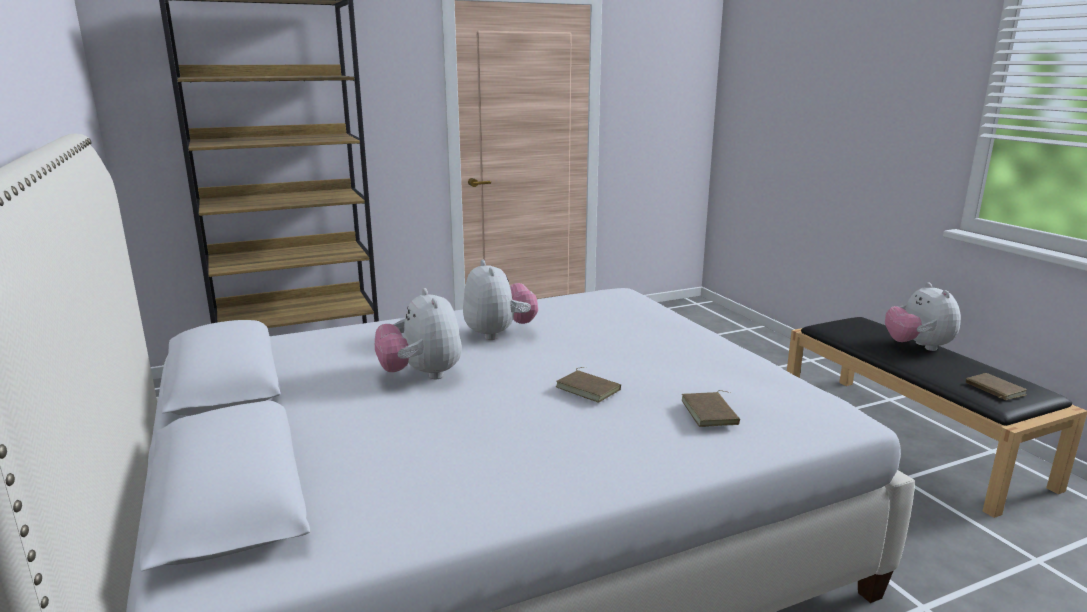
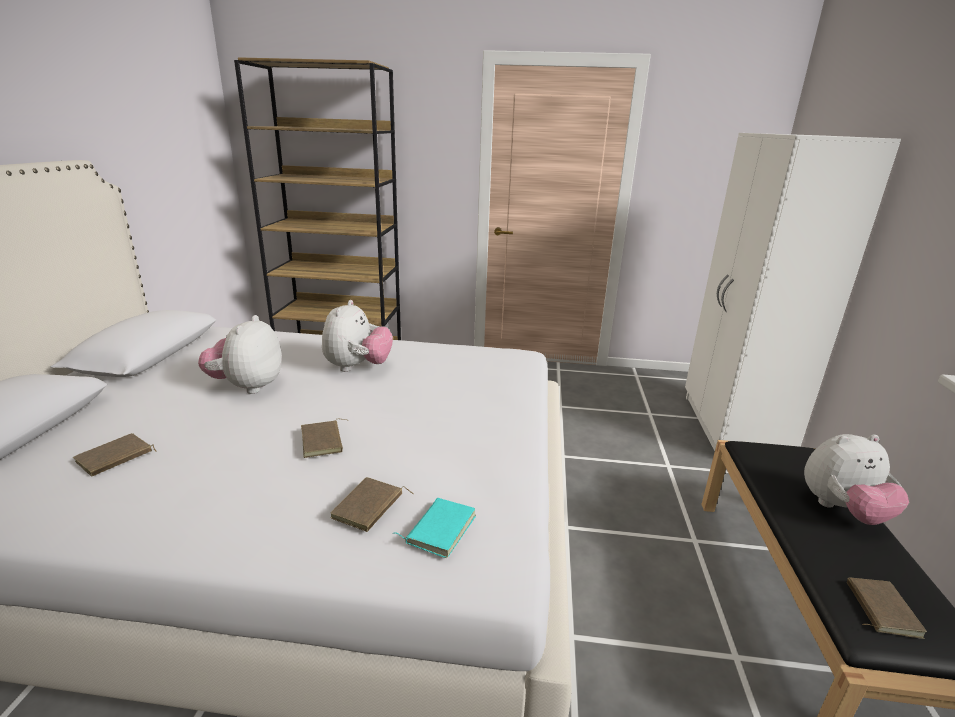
camera: 30 degrees right, 5 degrees up
plush toy [885,283,961,351] -> plush toy turned 120 degrees counterclockwise [804,434,909,525]
none -> brown book [73,433,157,477]
none -> turquoise book [393,498,476,558]
none -> white wardrobe [685,133,901,451]

